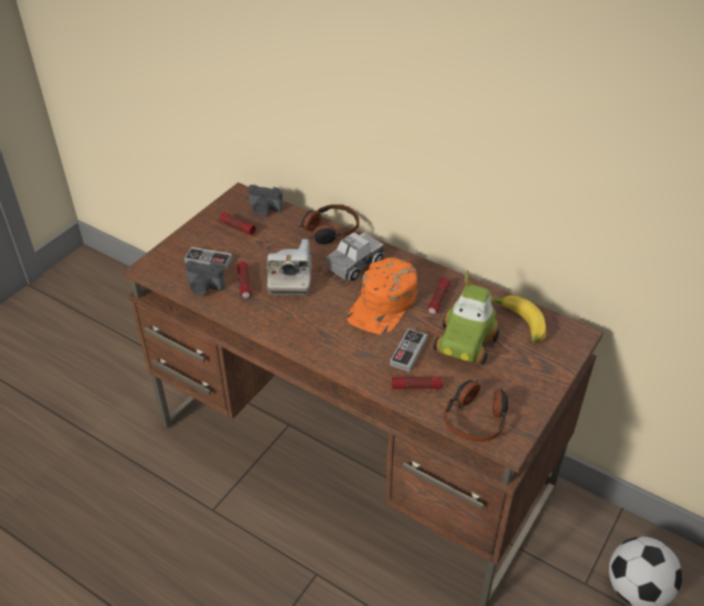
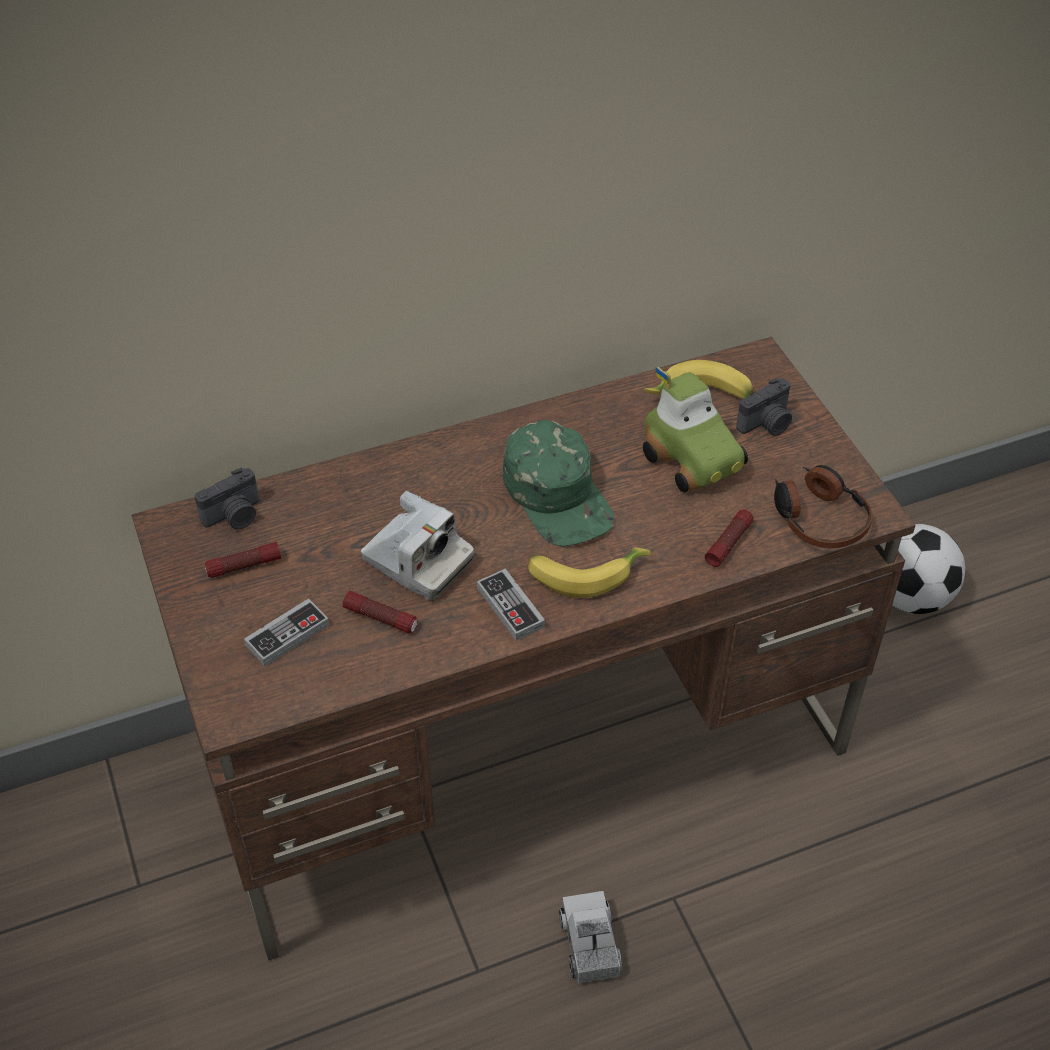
camera: 55 degrees left, 5 degrees up
camera [185,260,225,296] -> camera moved to [736,378,792,436]
headphones [299,204,359,244] -> none
toy truck [326,232,384,281] -> toy truck moved to [559,891,622,983]
orange cap [347,258,418,335] -> green cap [503,420,615,547]
game controller [390,328,427,372] -> game controller moved to [477,568,545,641]
flashlight [427,278,450,314] -> none
none -> banana [528,548,651,598]

